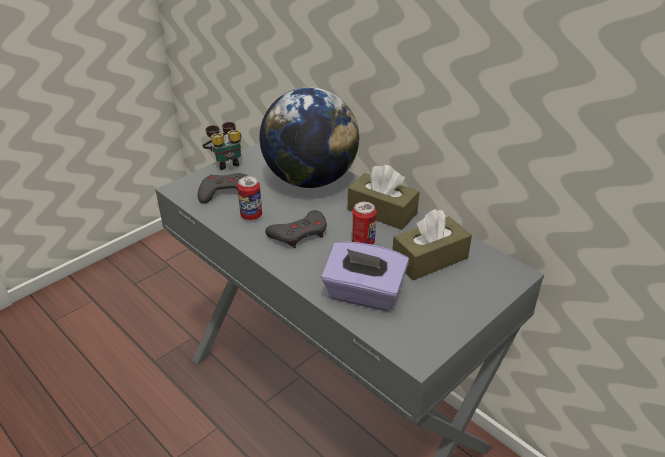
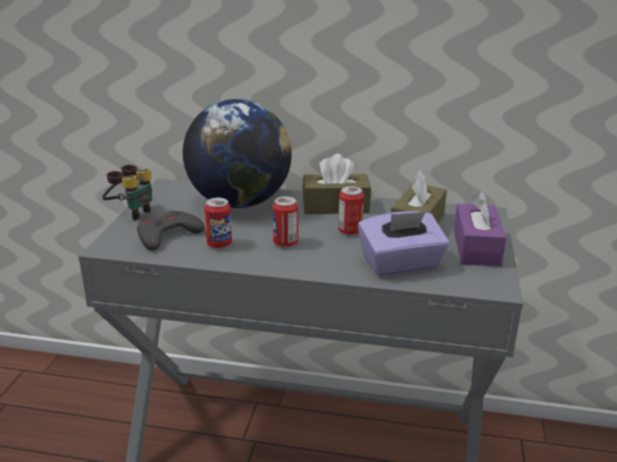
camera: 35 degrees left, 10 degrees down
grey game controller [265,210,327,248] -> can [273,196,298,247]
none -> purple tissue box [454,190,506,267]

